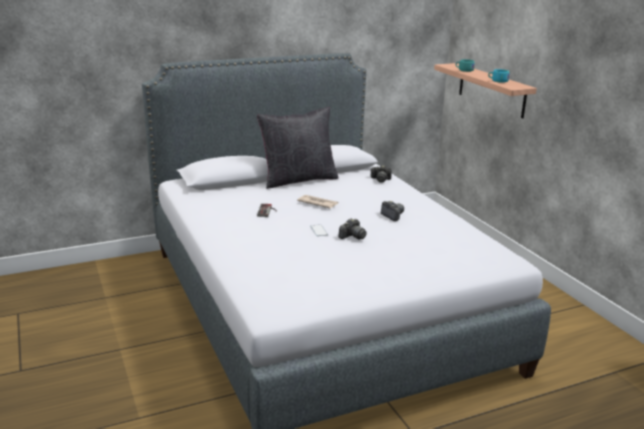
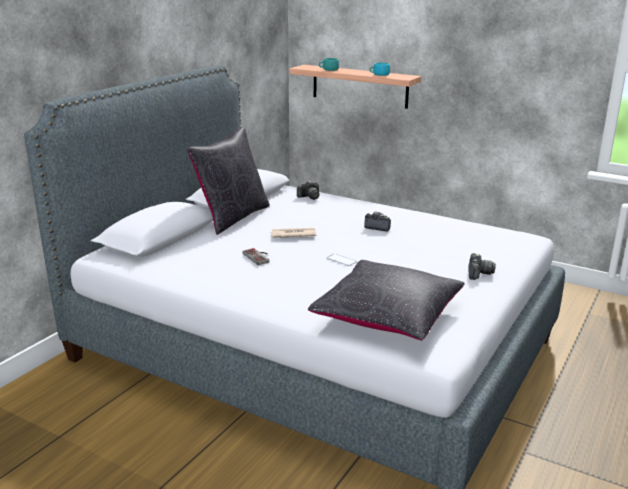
camera: 35 degrees left, 0 degrees up
camera [338,218,367,240] -> camera moved to [468,253,496,280]
none -> black pillow [308,260,465,341]

